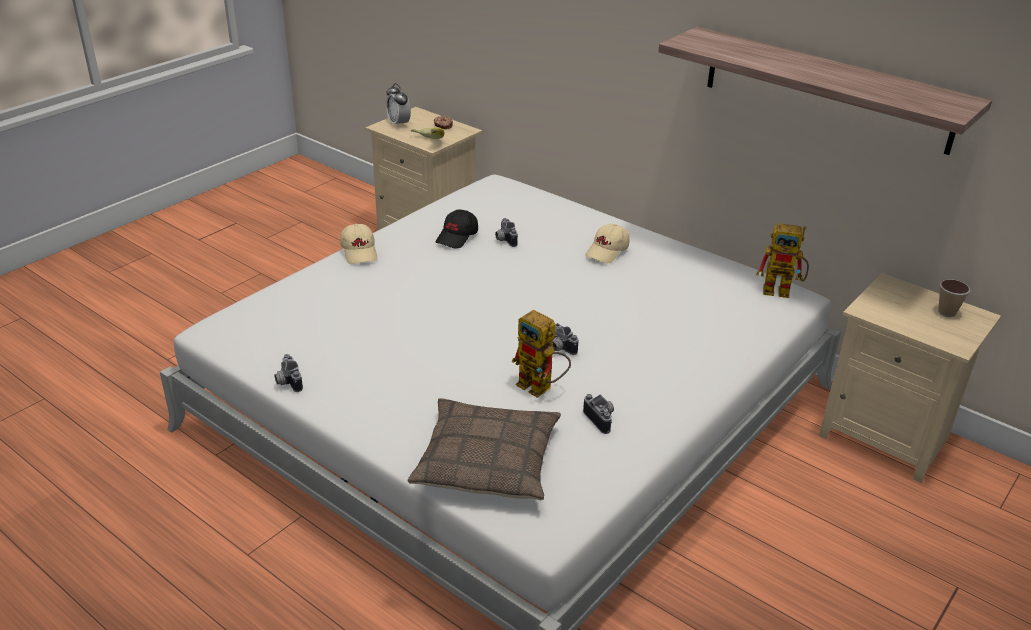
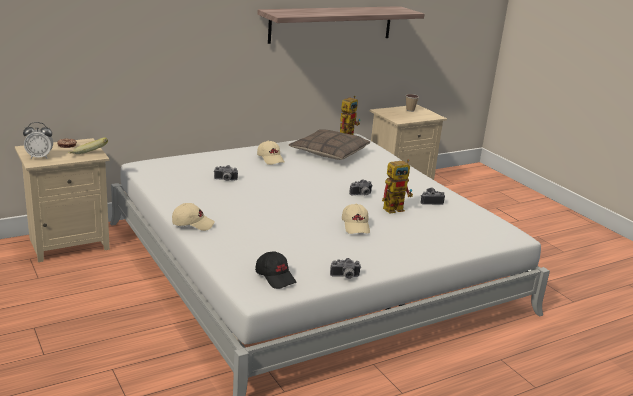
camera: 70 degrees left, 10 degrees down
pillow [408,398,561,500] -> pillow moved to [289,129,370,160]
black cap [436,210,478,248] -> black cap moved to [255,251,296,289]
none -> beige cap [342,204,370,234]

